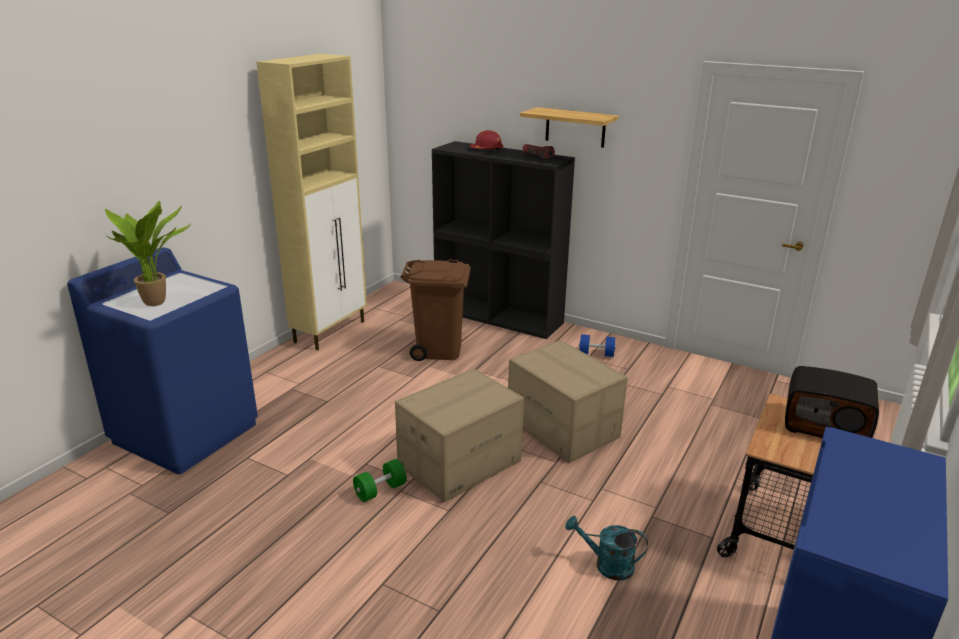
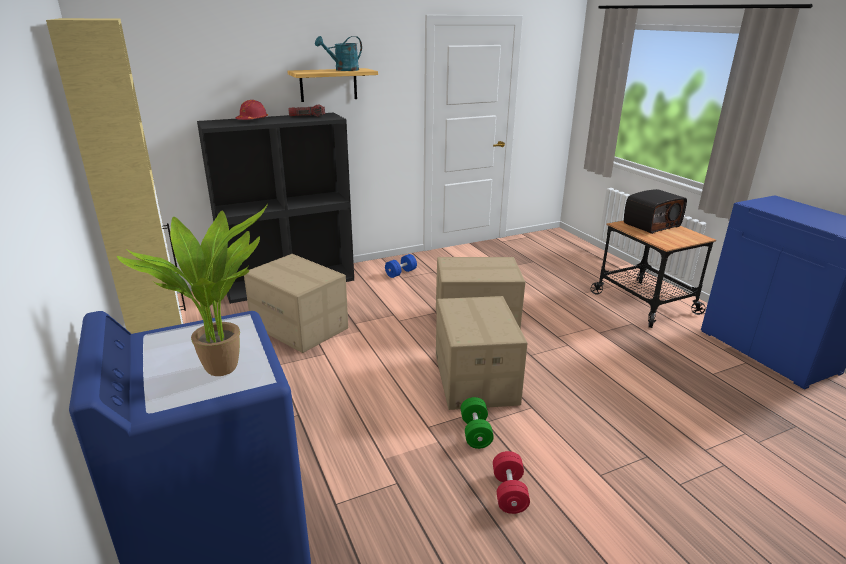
camera: 55 degrees left, 0 degrees up
brown trash can [401,259,471,361] -> cardboard box [244,254,348,353]
turquoise watering can [566,516,648,581] -> turquoise watering can moved to [315,36,362,71]
none -> red dumbbell [493,451,530,514]

